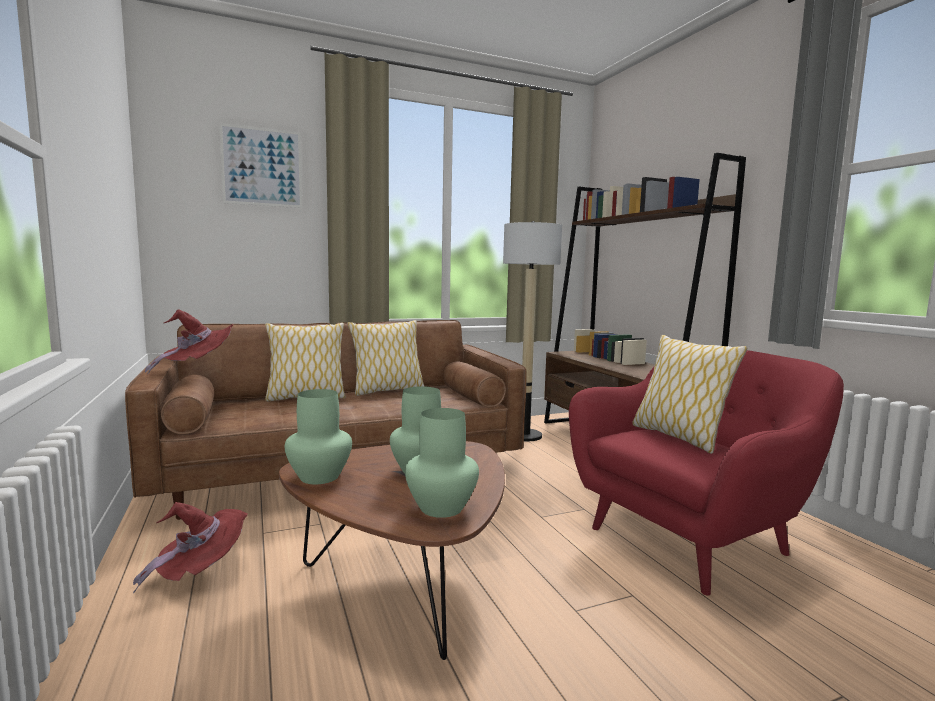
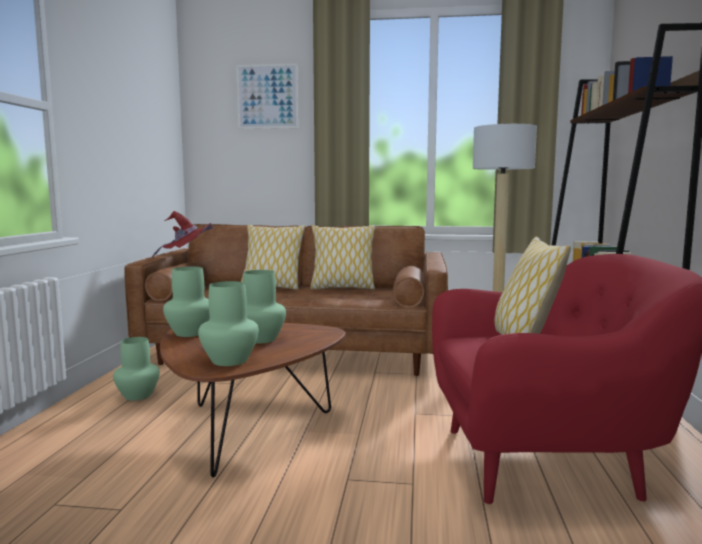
camera: 30 degrees right, 0 degrees up
red hat [133,502,248,594] -> green vase [113,337,160,401]

